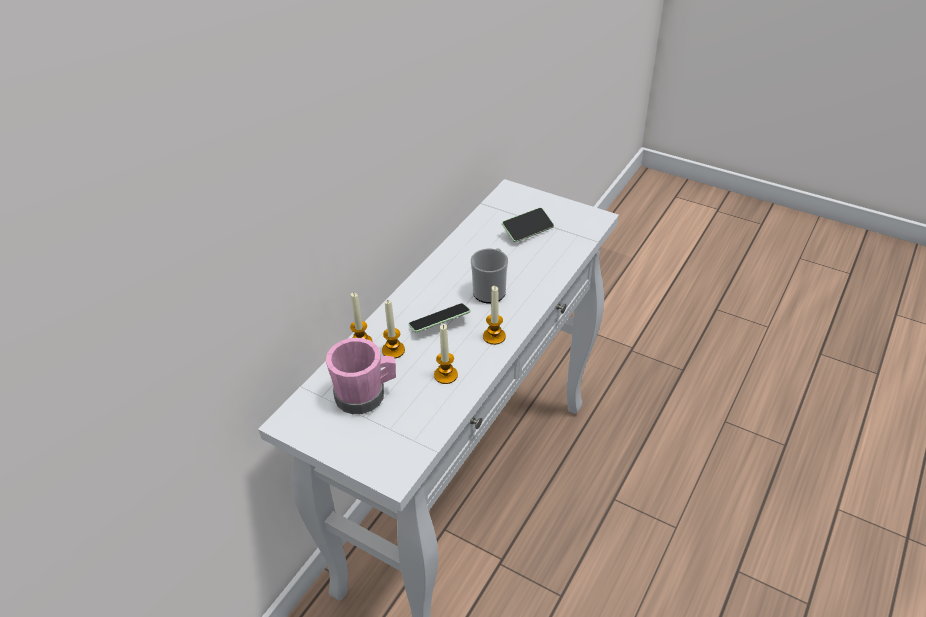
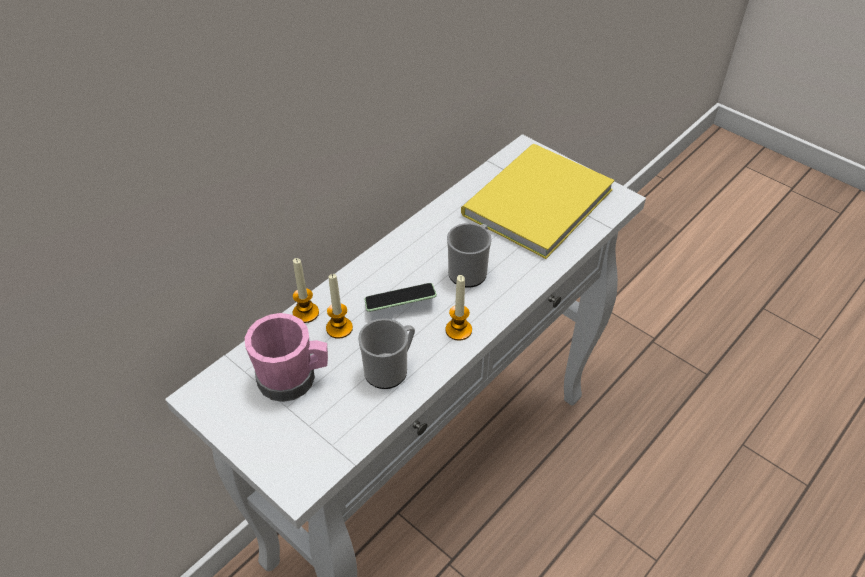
camera: 10 degrees right, 5 degrees up
candle [434,324,458,384] -> mug [358,318,415,389]
phone [502,208,554,242] -> yellow book [461,143,615,259]

